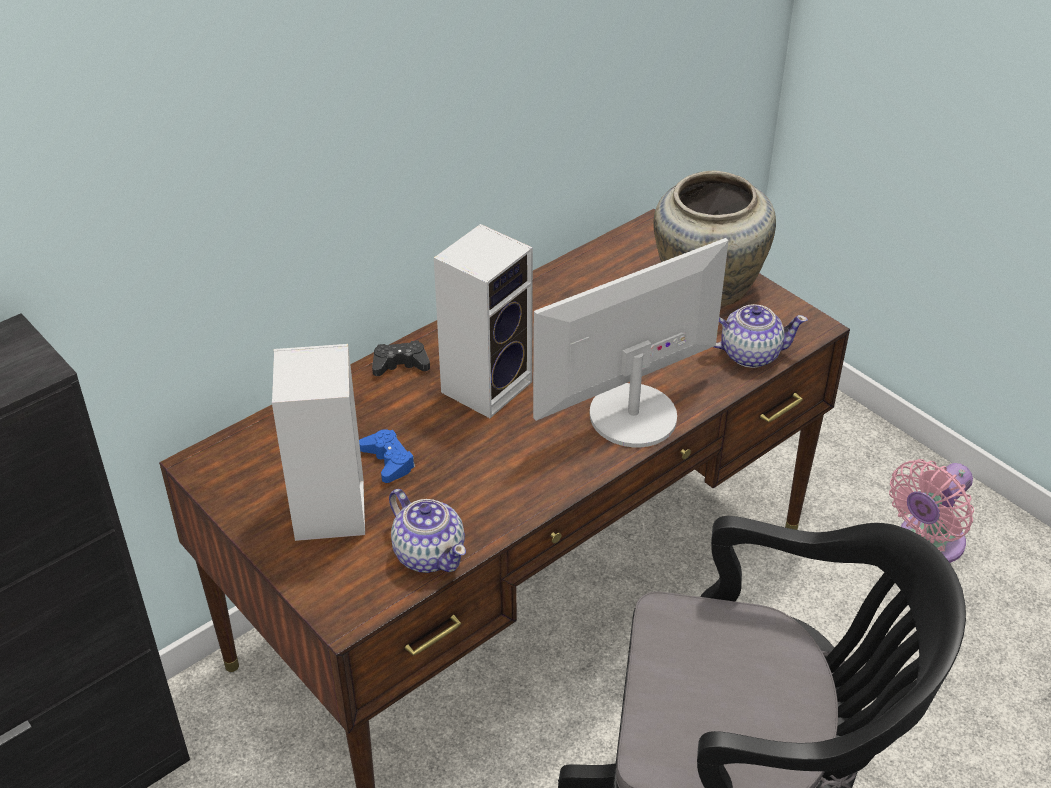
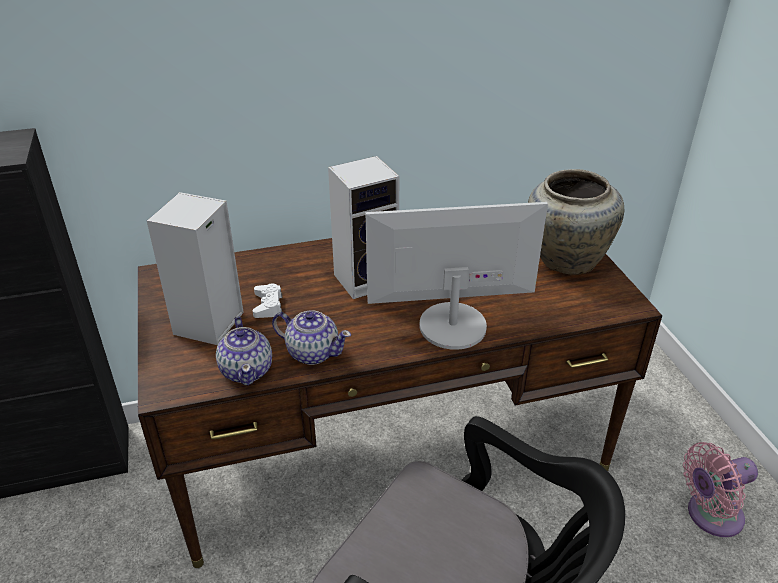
camera: 25 degrees right, 5 degrees down
blue game controller [359,429,415,483] -> white game controller [253,284,282,318]
black game controller [372,340,430,376] -> none
teapot [714,304,808,368] -> teapot moved to [272,311,351,365]

